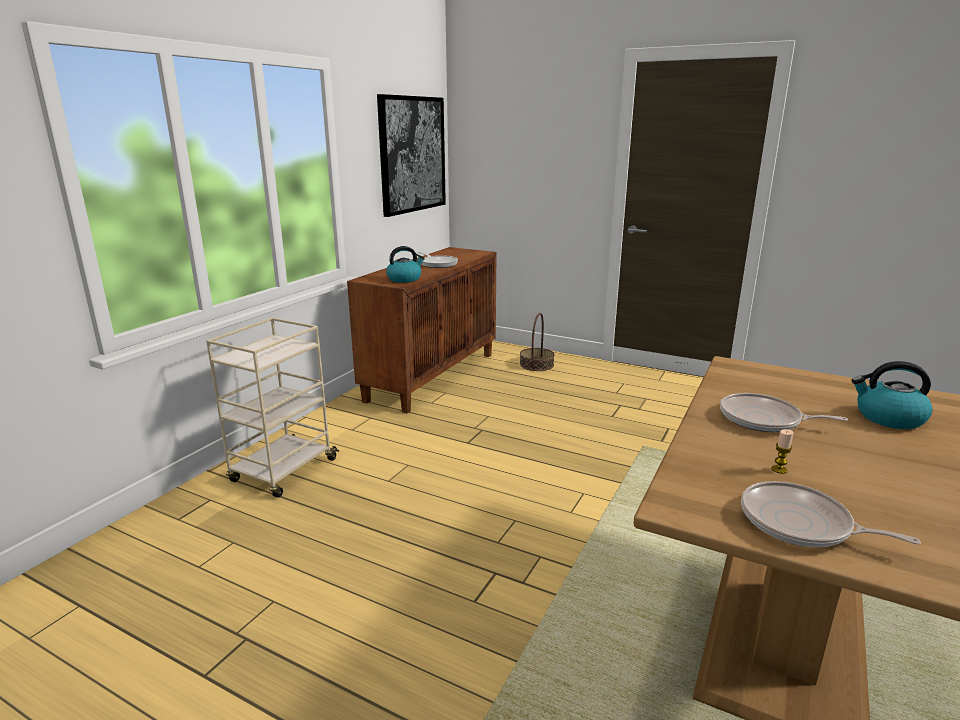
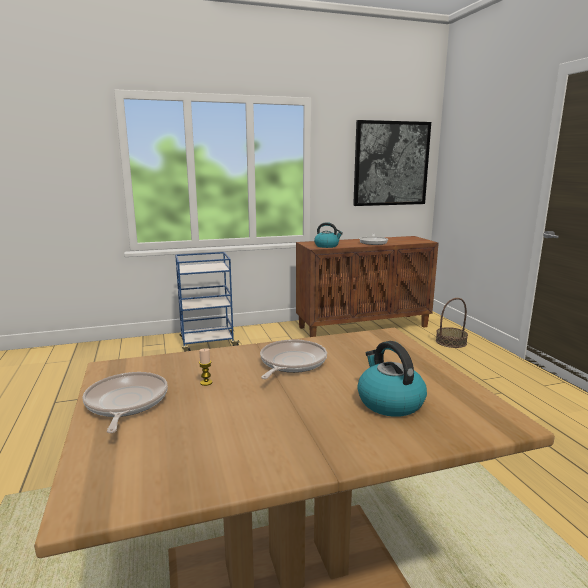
camera: 45 degrees right, 5 degrees down
beige cart [206,318,339,498] -> blue cart [175,252,241,352]
frying pan [720,393,848,432] -> frying pan turned 45 degrees clockwise [260,339,327,379]

